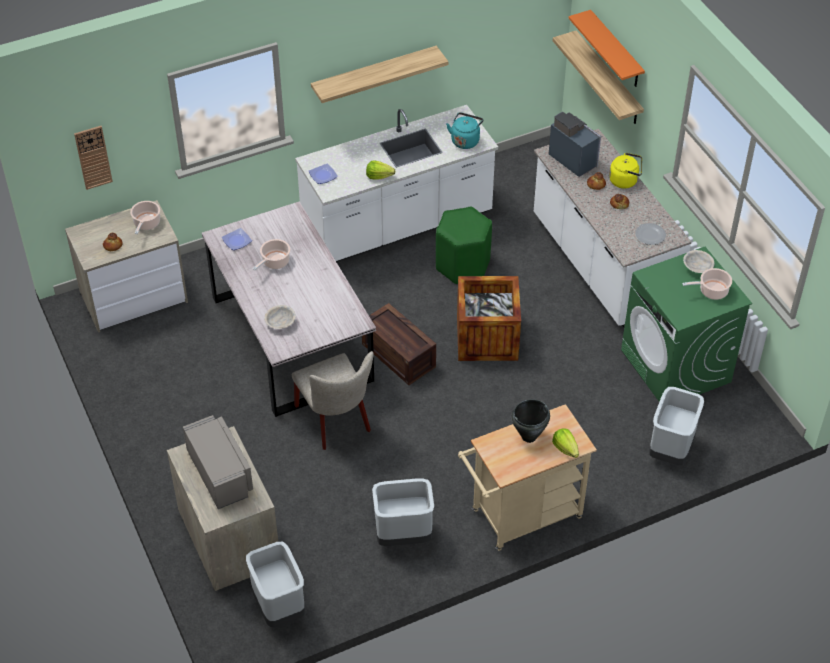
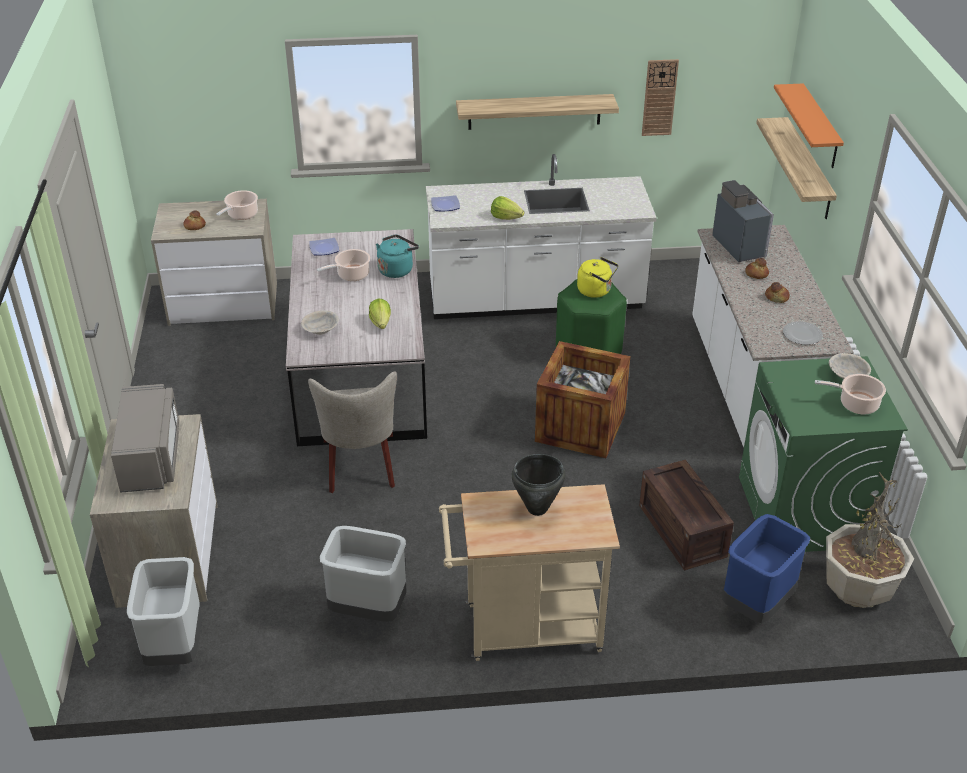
camera: 20 degrees right, 10 degrees down
wall clock [74,126,113,190] -> wall clock moved to [642,59,679,136]
crate [362,303,436,385] -> crate moved to [639,460,734,570]
turquoise kettle [446,112,484,149] -> turquoise kettle moved to [376,234,419,278]
lettuce [552,428,579,458] -> lettuce moved to [369,298,391,329]
yellow kettle [609,153,642,189] -> yellow kettle moved to [577,257,618,298]
grey trash can [649,387,704,465] -> blue trash can [722,514,810,623]
none -> potted plant [826,472,914,608]

